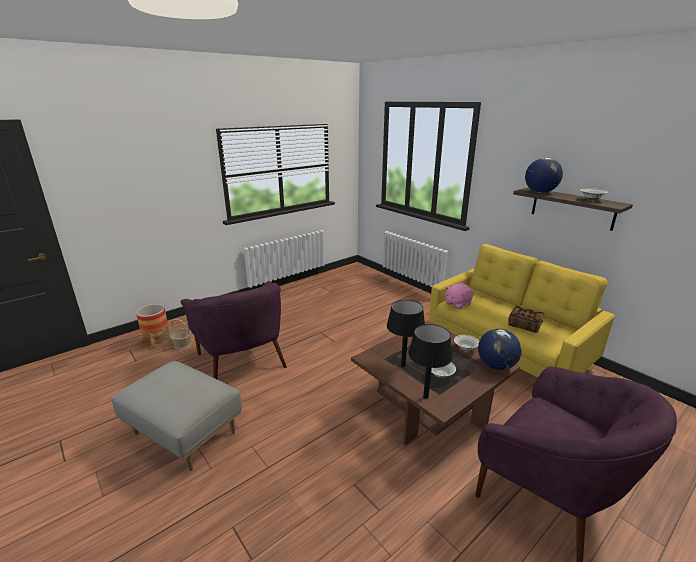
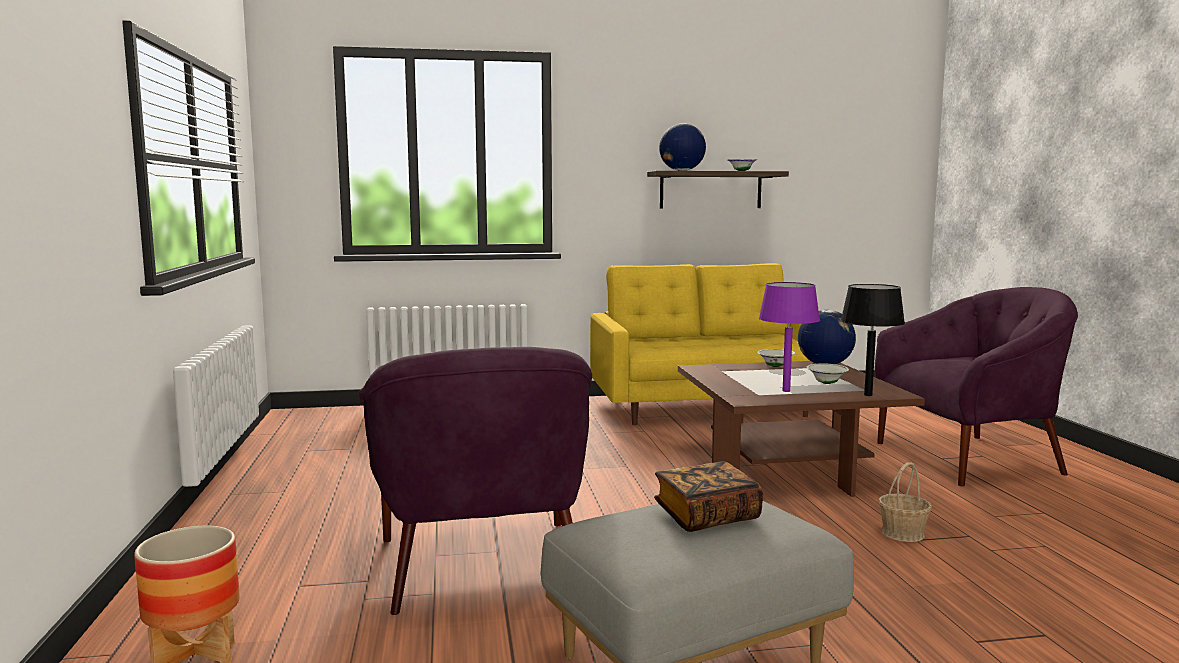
camera: 60 degrees left, 15 degrees down
basket [170,319,191,350] -> basket moved to [878,462,932,542]
purple armchair [180,282,287,379] -> purple armchair turned 75 degrees clockwise [359,347,592,615]
black table lamp [387,300,425,367] -> purple table lamp [759,282,820,392]
pink plush toy [445,284,474,309] -> none
book [508,306,544,333] -> book moved to [654,461,763,532]

